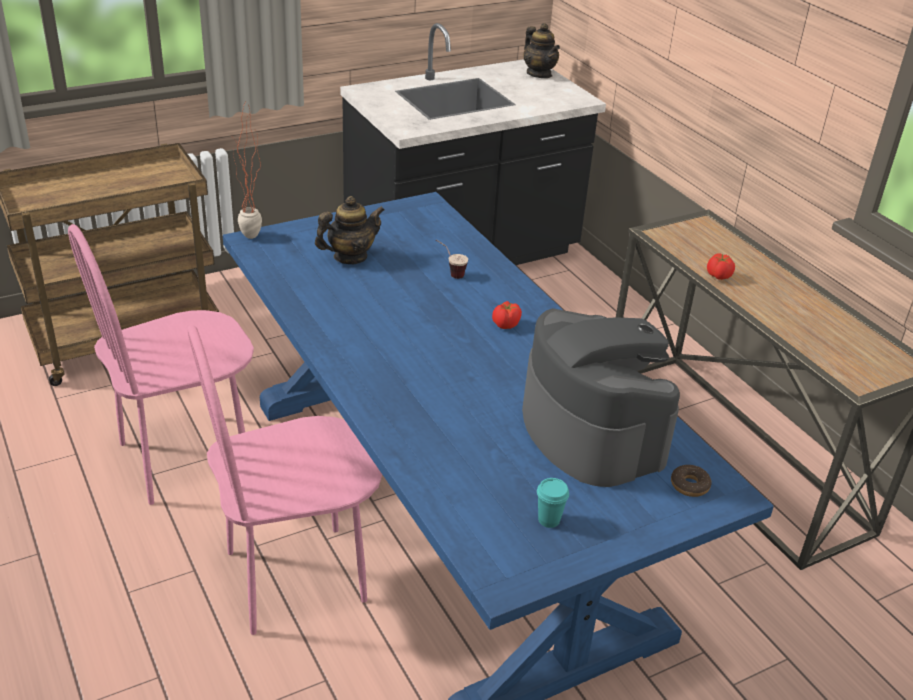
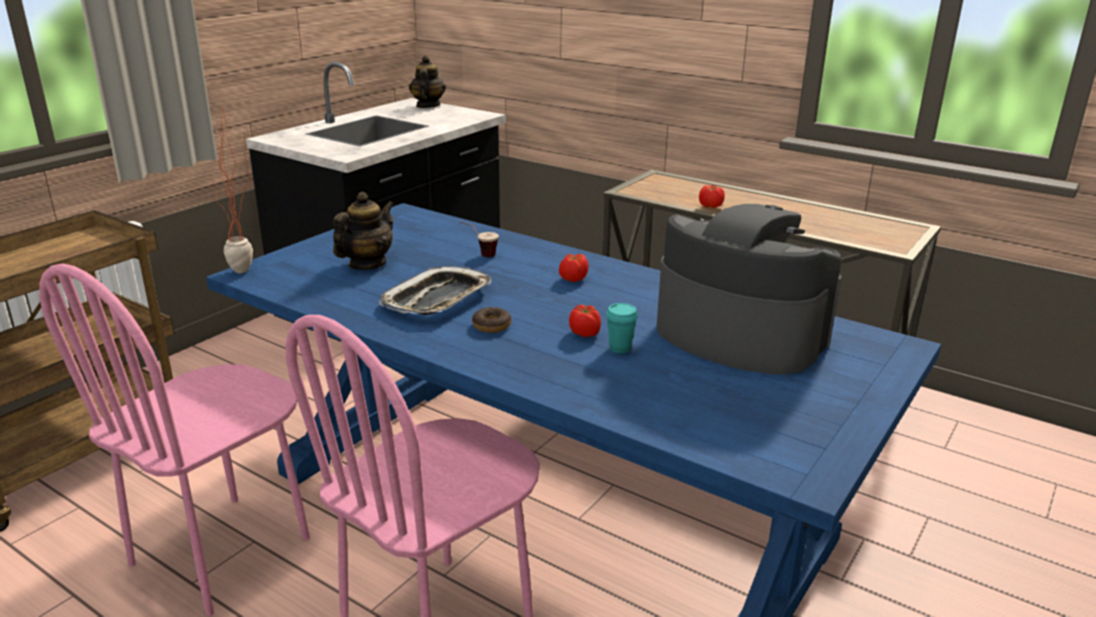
camera: 25 degrees left, 10 degrees down
teapot [523,23,560,78] -> teapot turned 120 degrees counterclockwise [409,55,446,108]
turquoise cup [537,478,569,528] -> turquoise cup moved to [606,303,638,353]
donut [671,465,711,497] -> donut moved to [472,307,511,333]
none -> tray [379,266,491,315]
none -> tomato [569,305,601,337]

